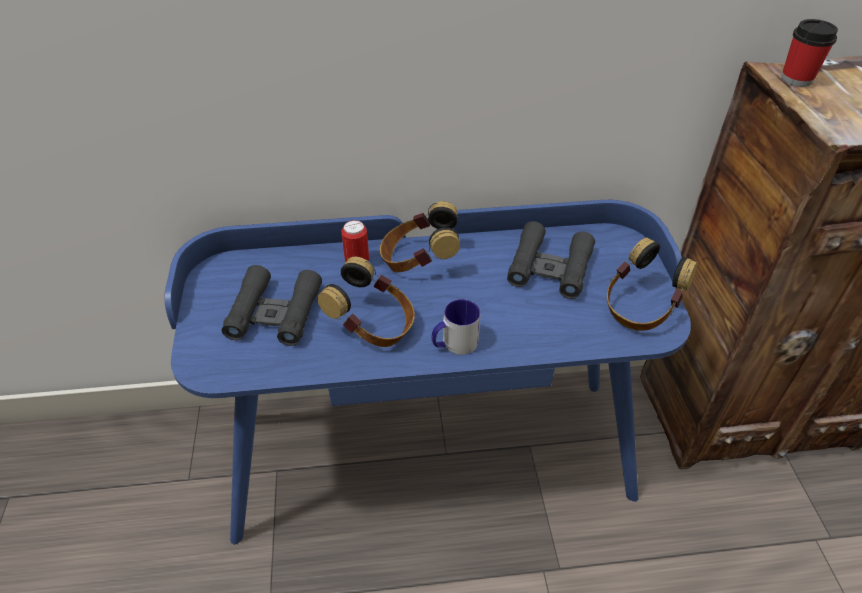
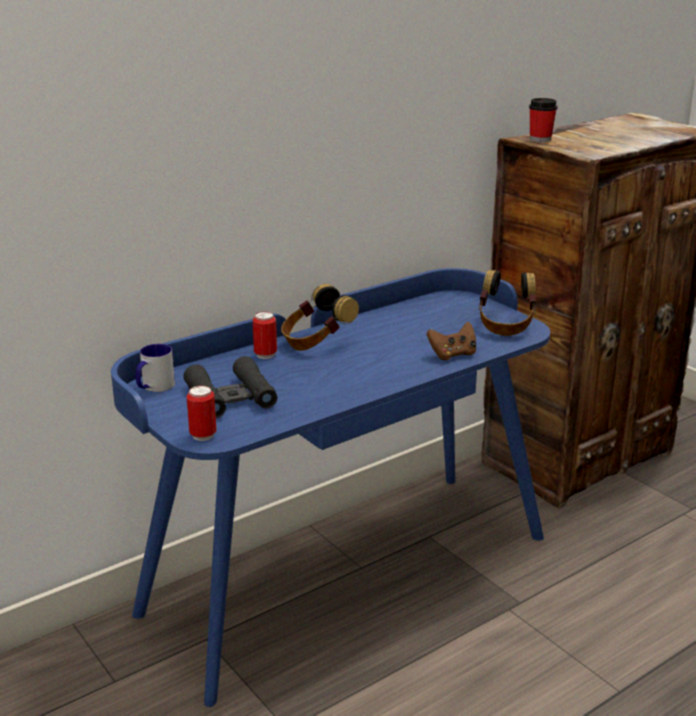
camera: 30 degrees left, 20 degrees down
headphones [317,257,415,347] -> none
mug [432,299,481,355] -> mug moved to [136,344,175,392]
black binoculars [507,221,595,299] -> none
none -> can [186,385,217,441]
none -> brown game controller [427,322,476,360]

